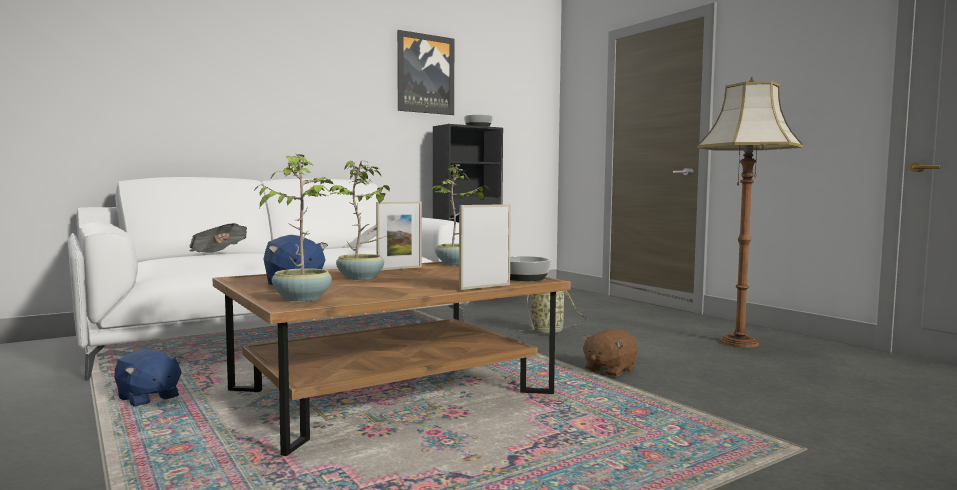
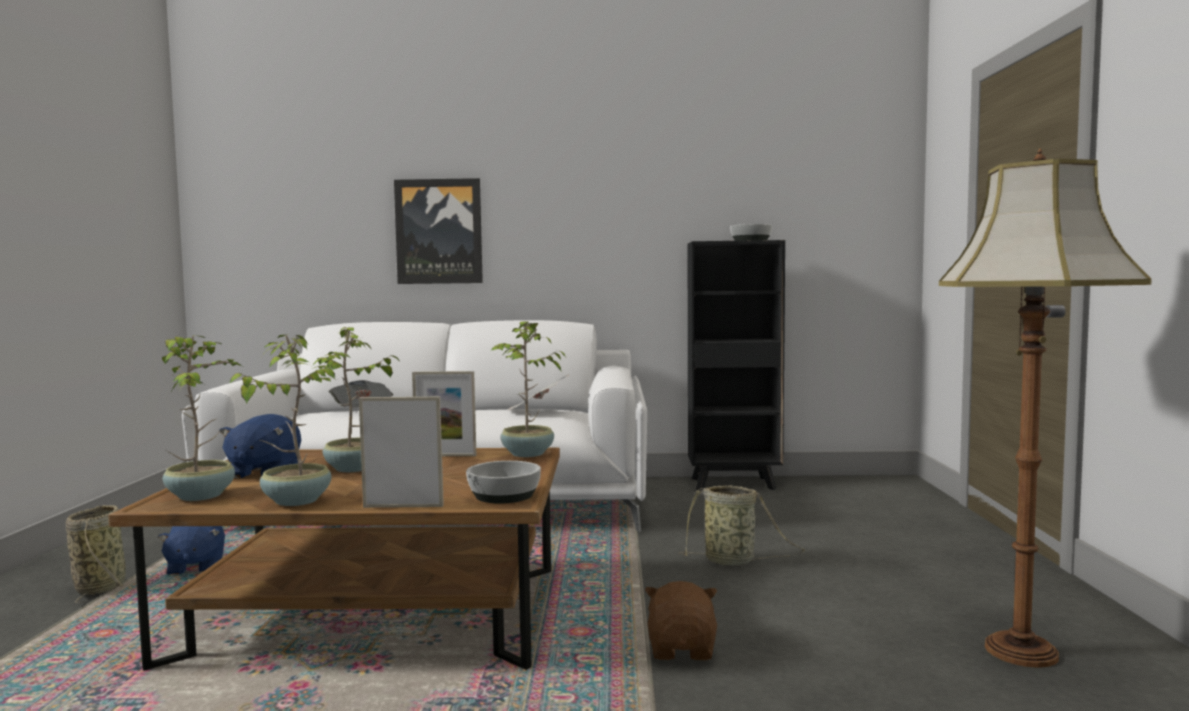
camera: 35 degrees right, 0 degrees up
picture [397,30,454,115] -> picture moved to [394,178,483,284]
brown plush toy [582,329,638,377] -> brown plush toy turned 105 degrees clockwise [645,581,717,661]
none -> basket [66,505,126,604]
none -> potted plant [229,334,337,506]

